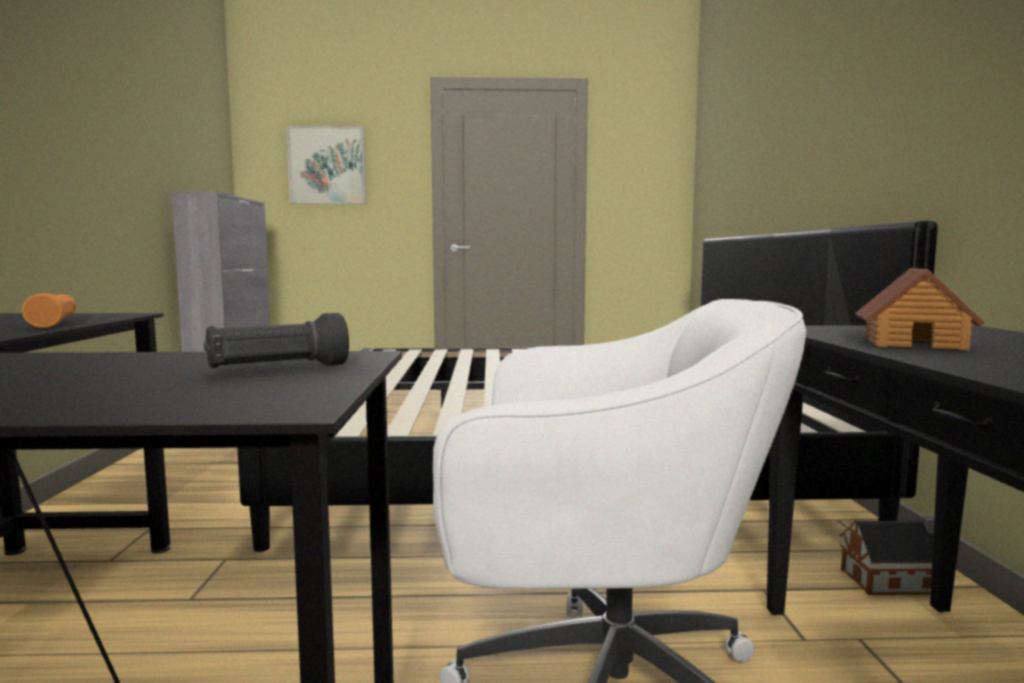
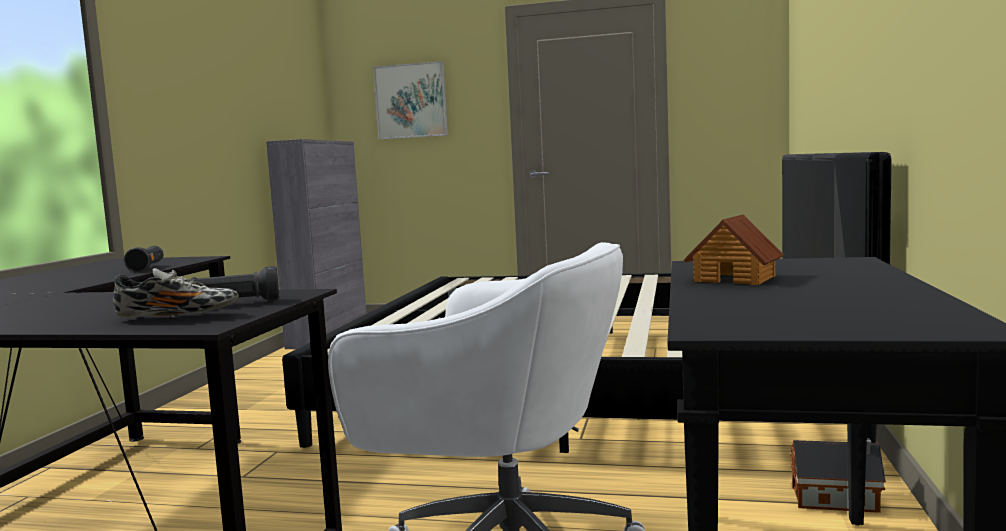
camera: 15 degrees right, 0 degrees up
orange flashlight [22,293,76,328] -> black flashlight [124,246,163,272]
none -> shoe [113,268,239,318]

